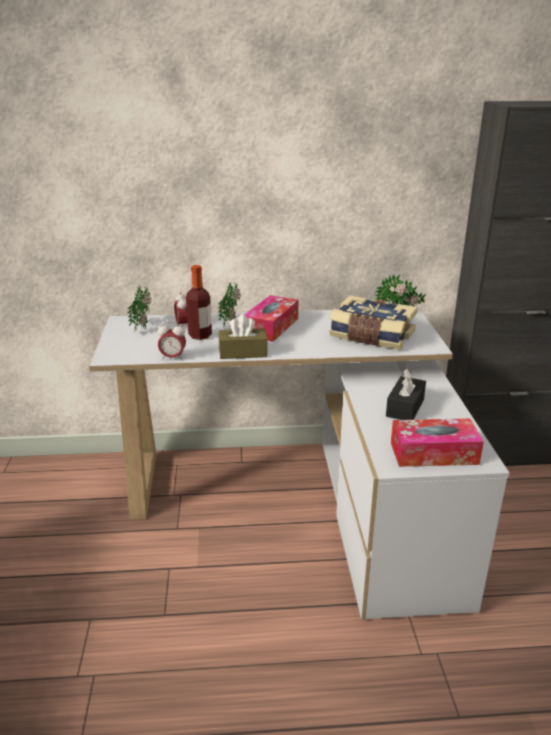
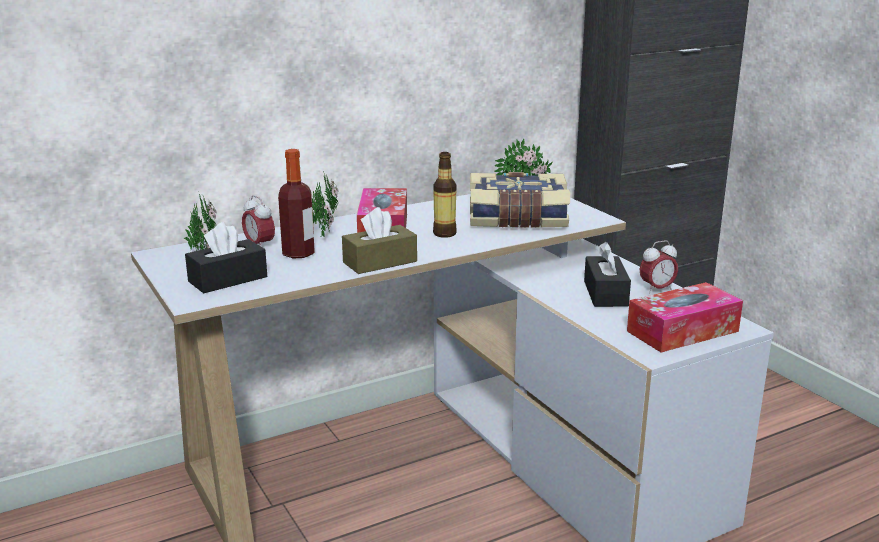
camera: 25 degrees left, 5 degrees down
alarm clock [157,322,186,360] -> alarm clock moved to [640,240,678,294]
none -> black tissue box [185,222,267,293]
none -> bottle [433,152,457,238]

